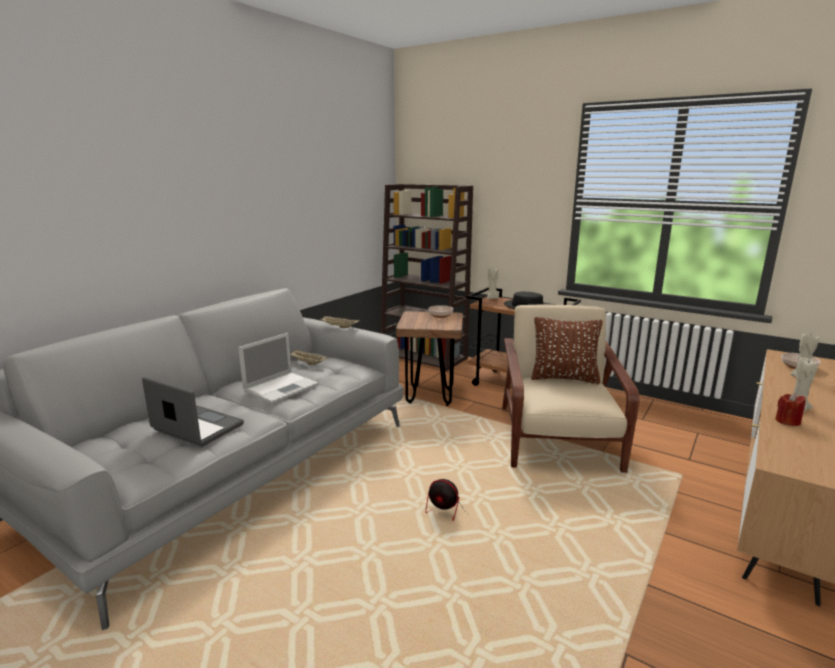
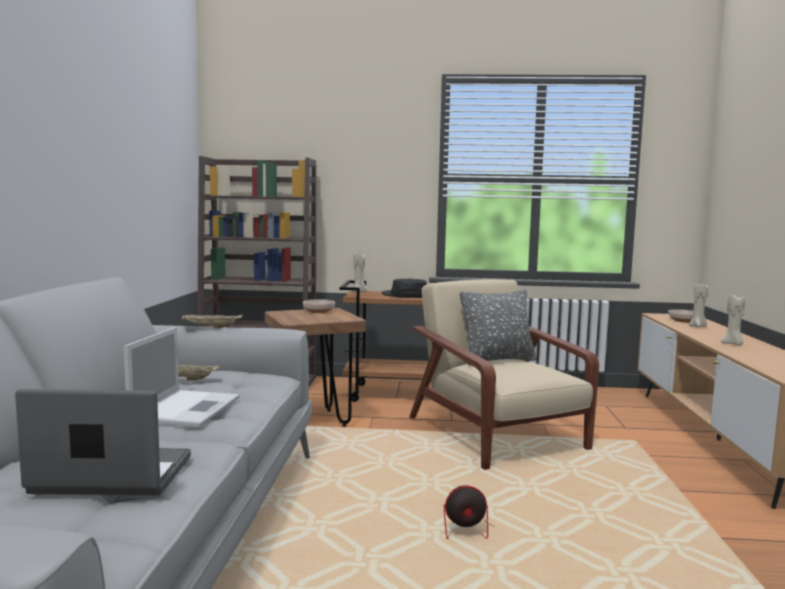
camera: 30 degrees left, 10 degrees down
brown pillow [531,317,603,384] -> grey pillow [460,289,537,365]
red candle [775,393,806,426] -> none

